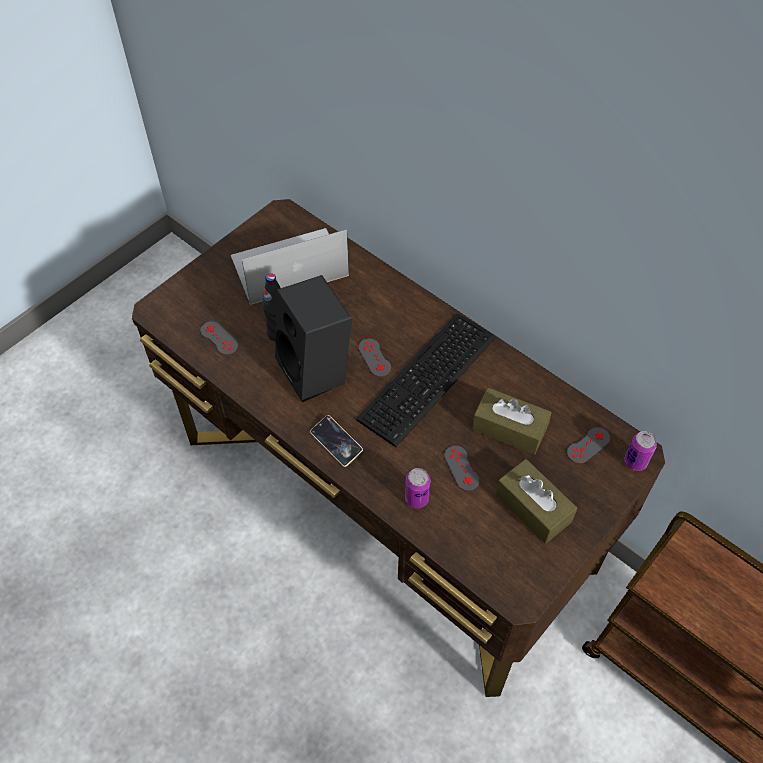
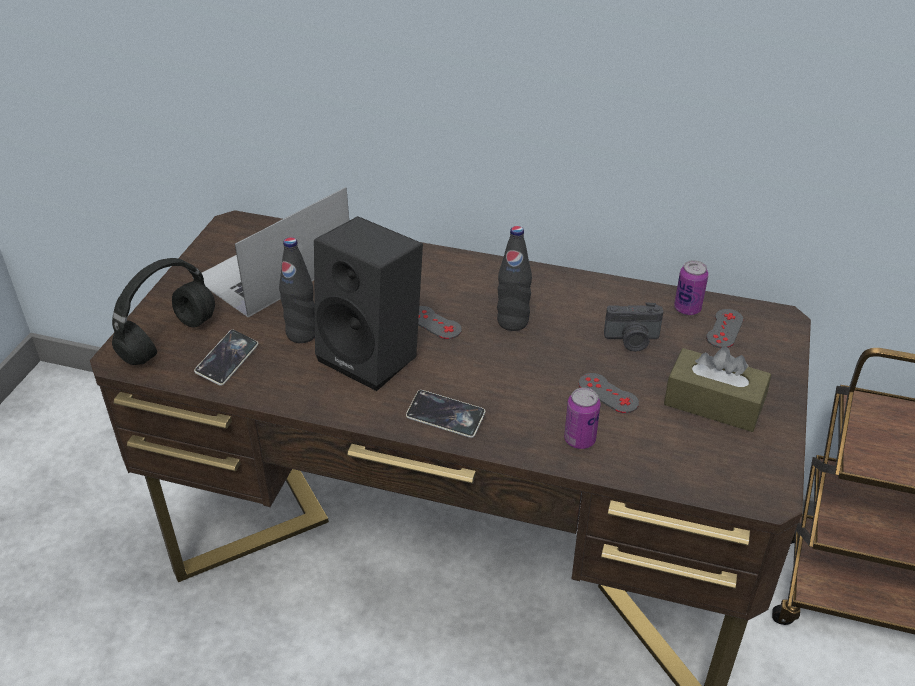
camera: 25 degrees left, 15 degrees down
grey game controller [200,321,238,355] -> phone [194,330,258,386]
keyboard [356,314,496,447] -> black bottle [497,226,532,331]
brown tissue box [472,388,552,455] -> camera [604,302,663,352]
can [624,431,657,471] -> can moved to [674,260,709,315]
none -> black headphones [112,258,215,365]

